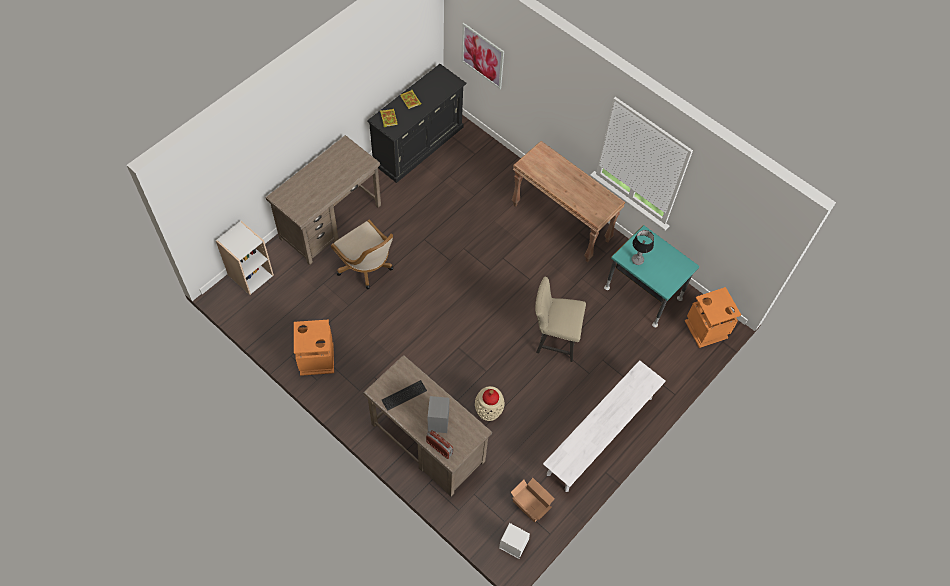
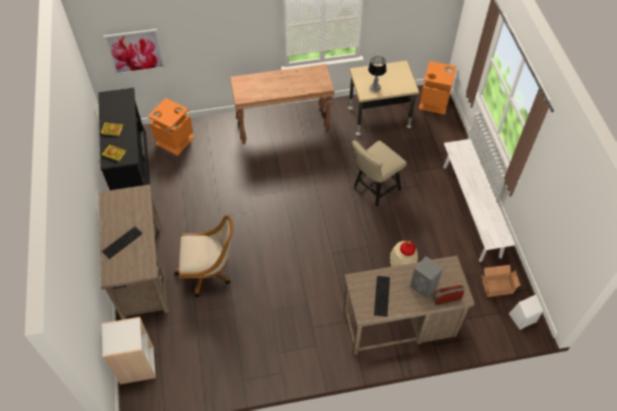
camera: 50 degrees left, 5 degrees down
orange trash can [294,320,334,376] -> orange trash can moved to [148,98,194,156]
turquoise desk [604,225,699,327] -> beige desk [348,61,419,136]
none -> keyboard [102,226,143,259]

